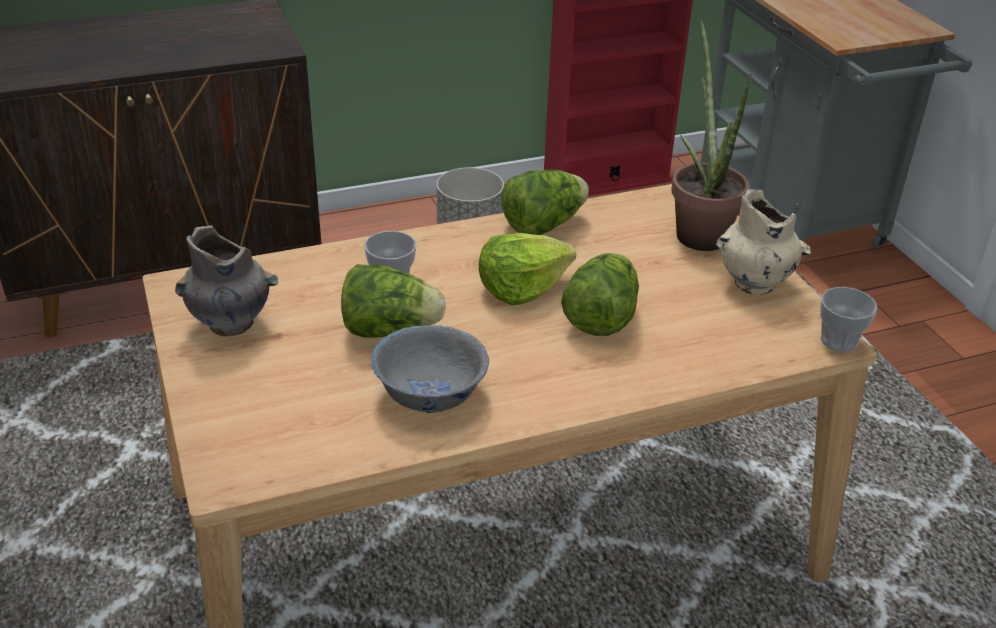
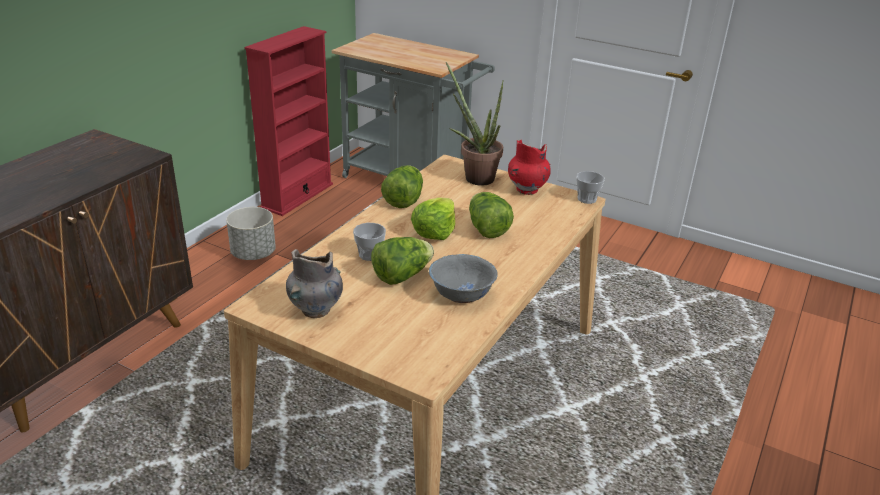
camera: 40 degrees left, 5 degrees down
beige vase [716,189,811,295] -> red vase [508,139,551,195]

